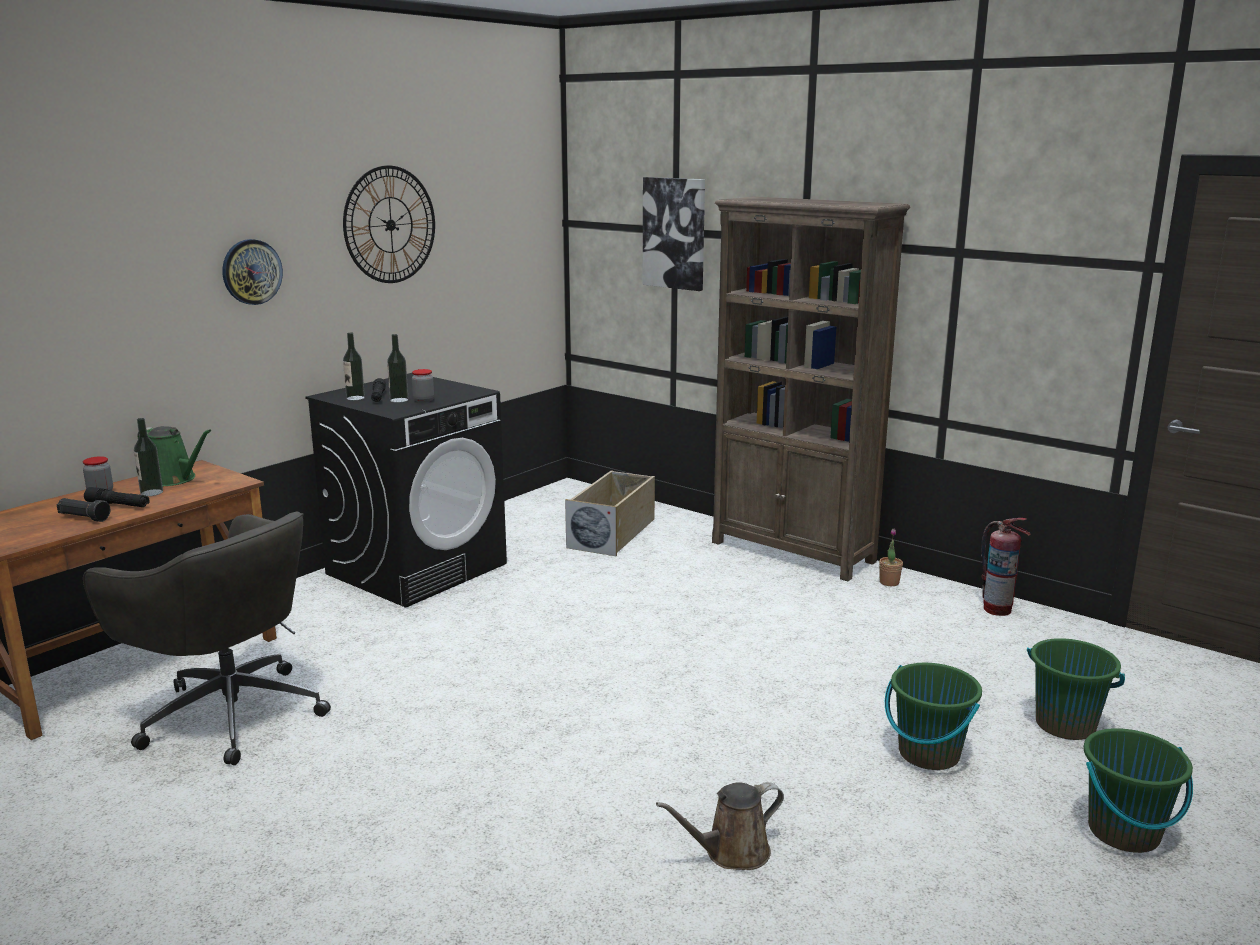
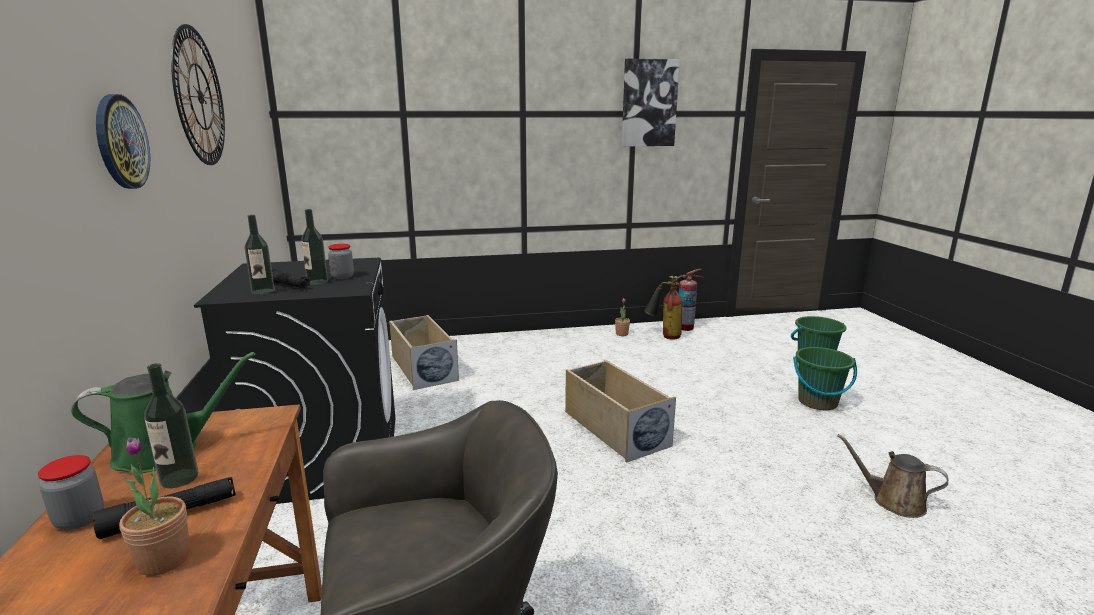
camera: 50 degrees left, 0 degrees up
black flashlight [56,498,110,522] -> potted plant [119,437,190,576]
picture [643,177,705,291] -> picture moved to [622,59,680,146]
brown watering can [656,782,784,870] -> brown watering can turned 105 degrees clockwise [837,434,948,518]
brown bookcase [712,197,910,581] -> none
green bucket [1084,728,1193,853] -> none
none -> beige storage box [565,360,676,463]
none -> fire extinguisher [644,276,683,340]

